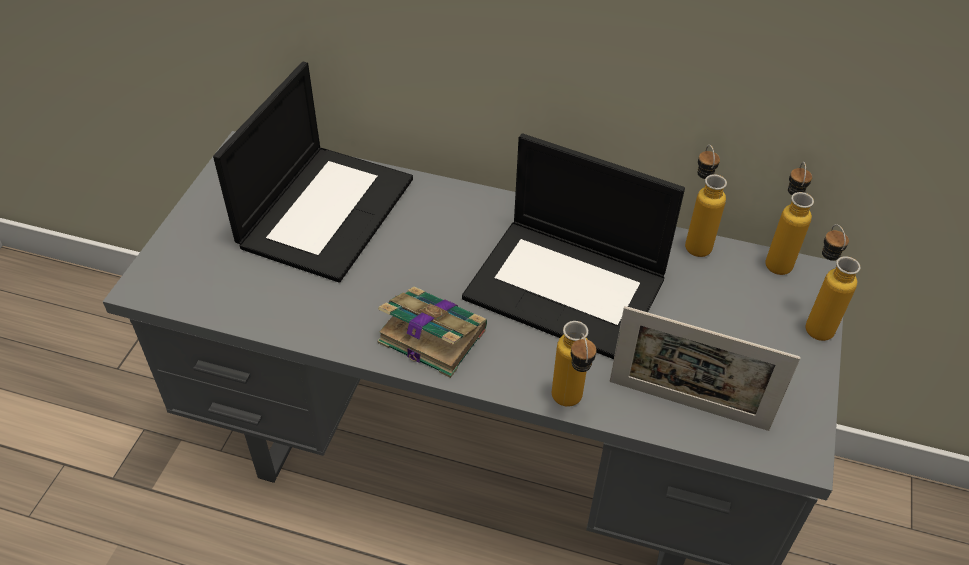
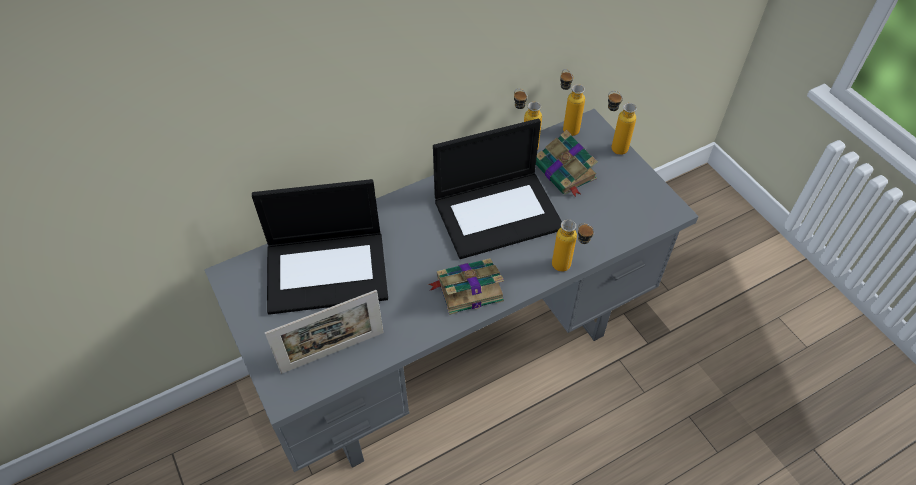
camera: 45 degrees left, 5 degrees up
laptop [213,62,413,283] -> laptop turned 105 degrees clockwise [252,179,388,315]
picture frame [610,306,801,431] -> picture frame moved to [265,290,384,374]
none -> book [536,130,598,197]

